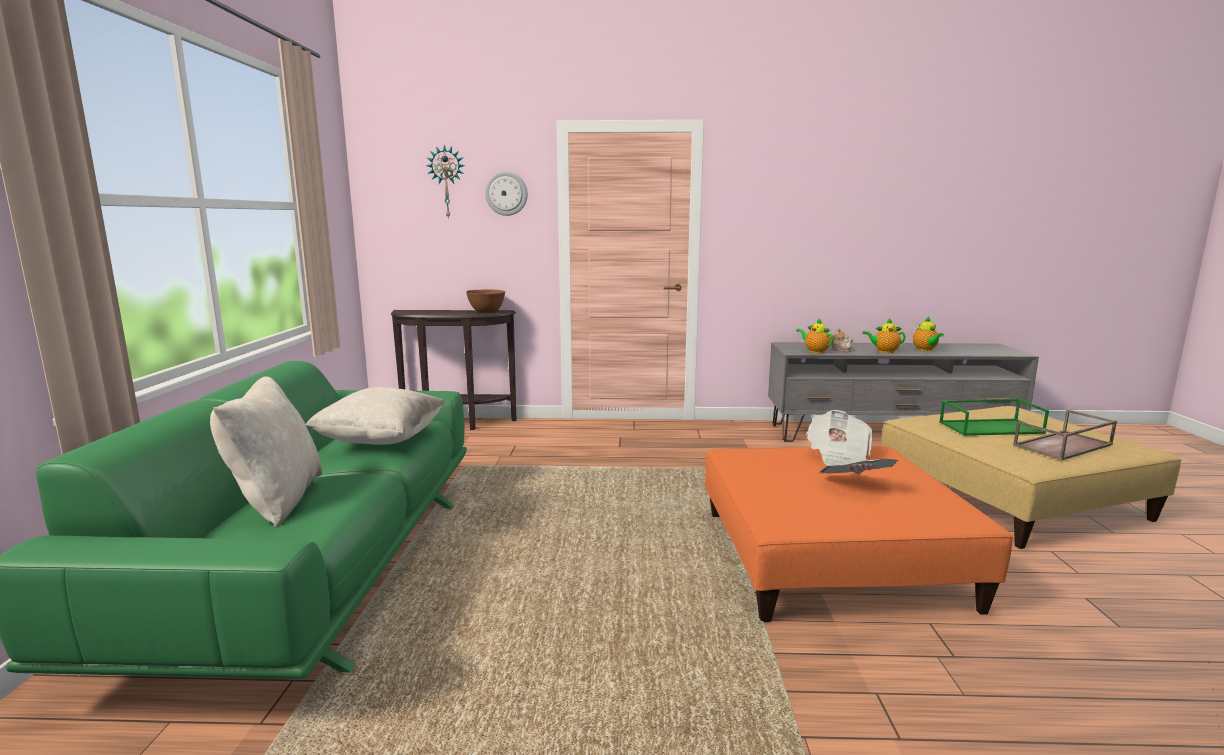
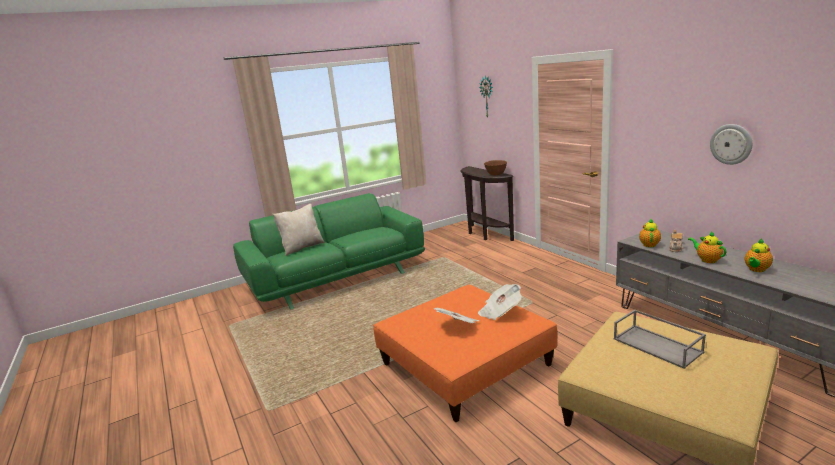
camera: 60 degrees right, 5 degrees up
beige pillow [306,387,445,445] -> none
wall clock [485,171,528,216] -> wall clock moved to [710,124,752,165]
green tray [939,399,1049,436] -> grey tray [614,309,706,369]
brown tray [1013,409,1117,461] -> none

